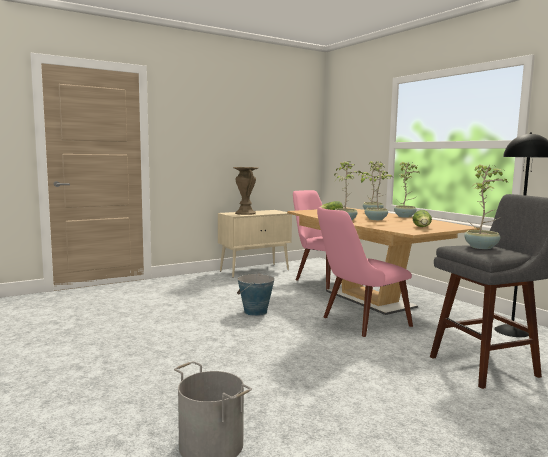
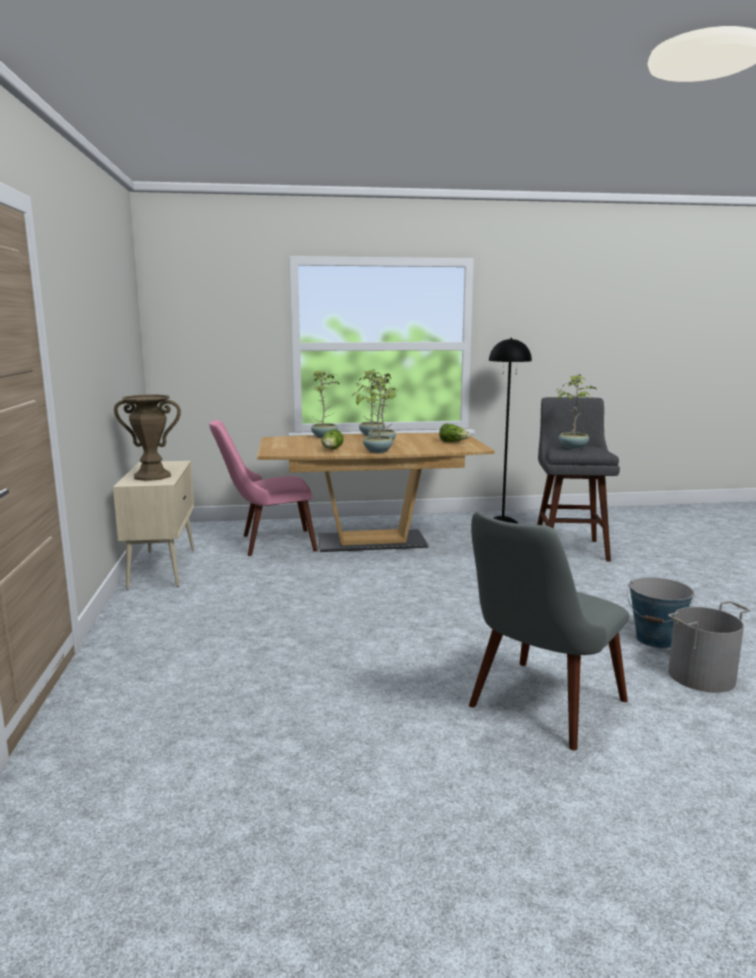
camera: 65 degrees left, 5 degrees up
bucket [237,273,275,316] -> bucket moved to [627,577,695,648]
pink chair [317,207,413,337] -> none
none -> grey chair [469,512,629,751]

